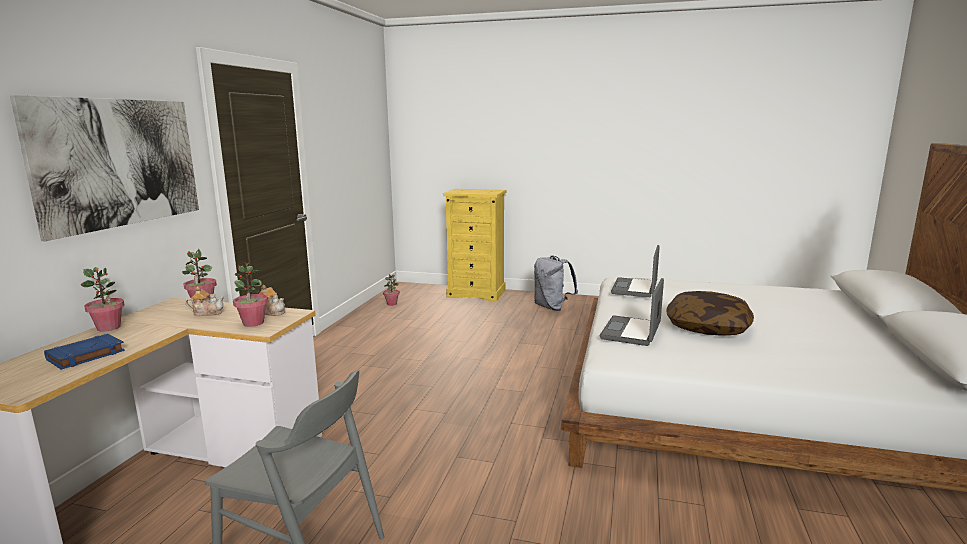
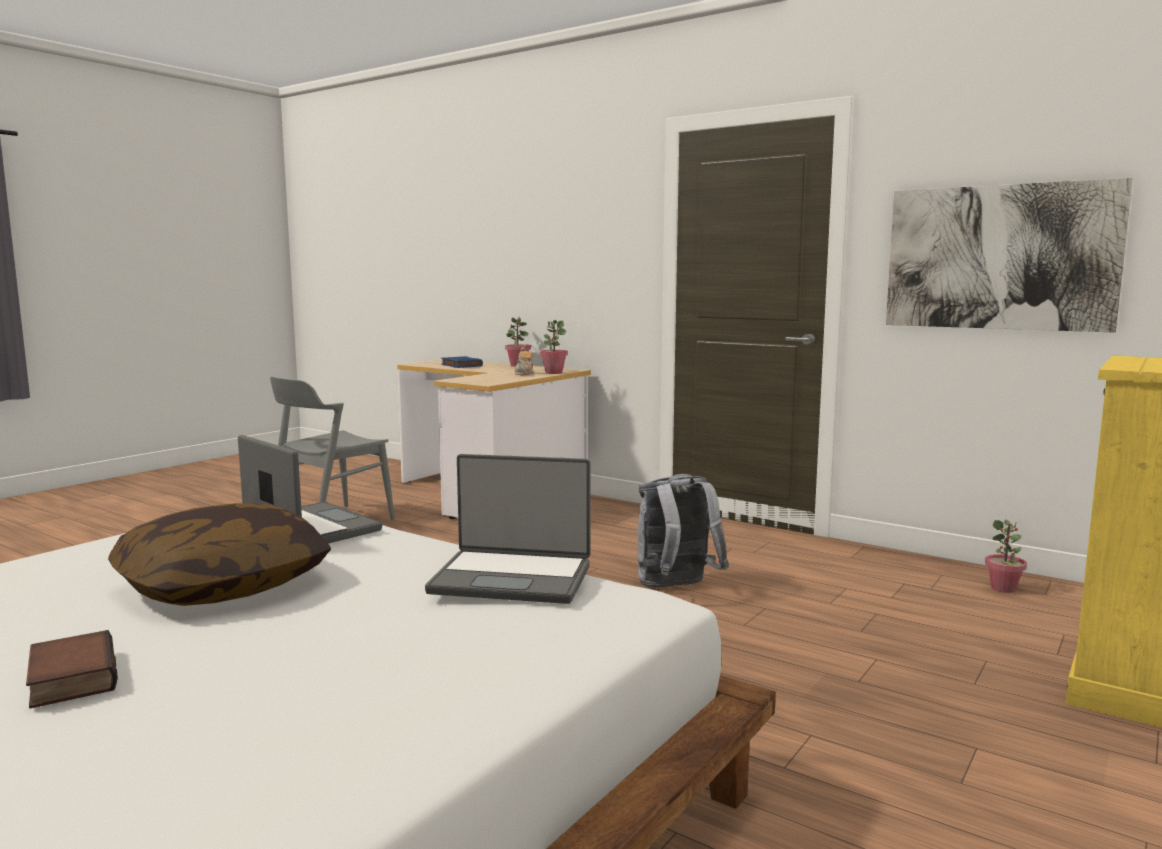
camera: 110 degrees right, 5 degrees down
picture [10,95,199,241] -> picture moved to [886,178,1133,333]
potted plant [233,262,268,327] -> none
teapot [259,285,285,316] -> none
grey backpack [534,256,578,311] -> grey backpack moved to [638,474,729,587]
laptop [611,245,660,297] -> laptop turned 150 degrees clockwise [425,454,591,604]
none -> book [26,630,118,708]

